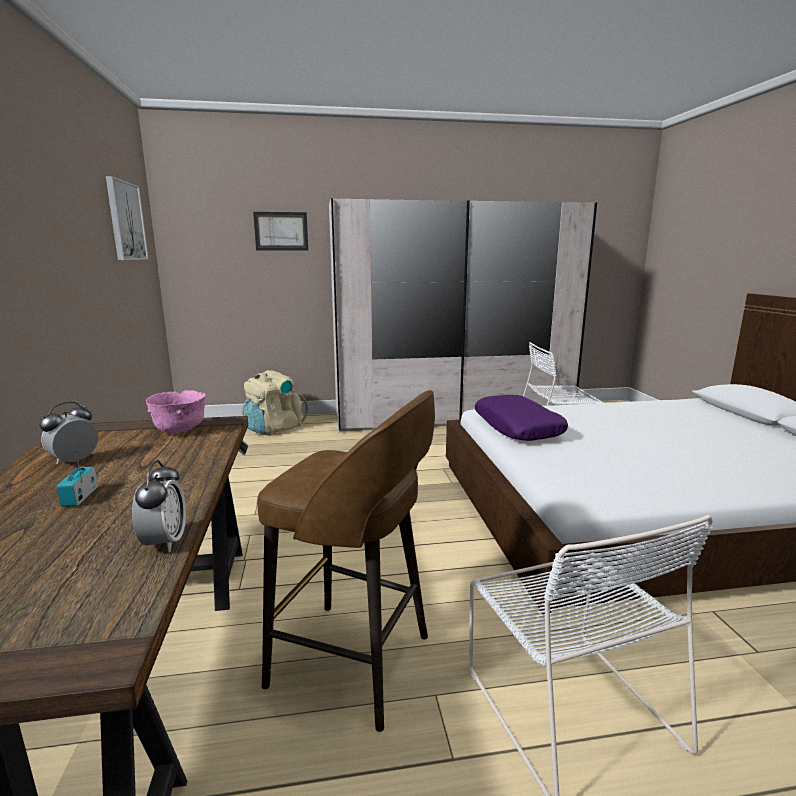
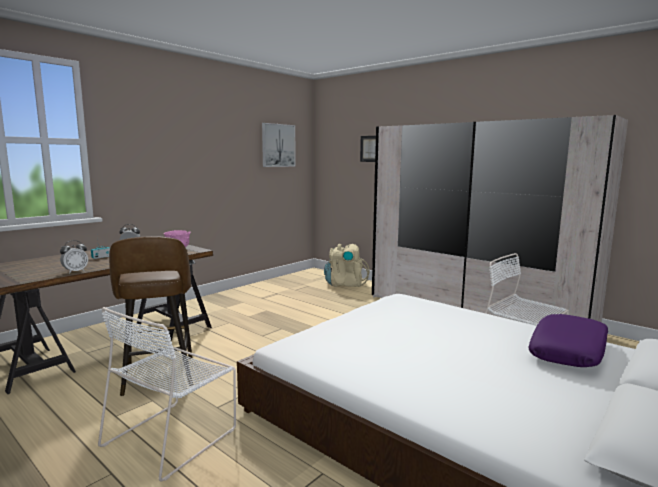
camera: 50 degrees right, 5 degrees down
purple pillow [475,395,568,441] -> purple pillow moved to [529,314,608,367]

